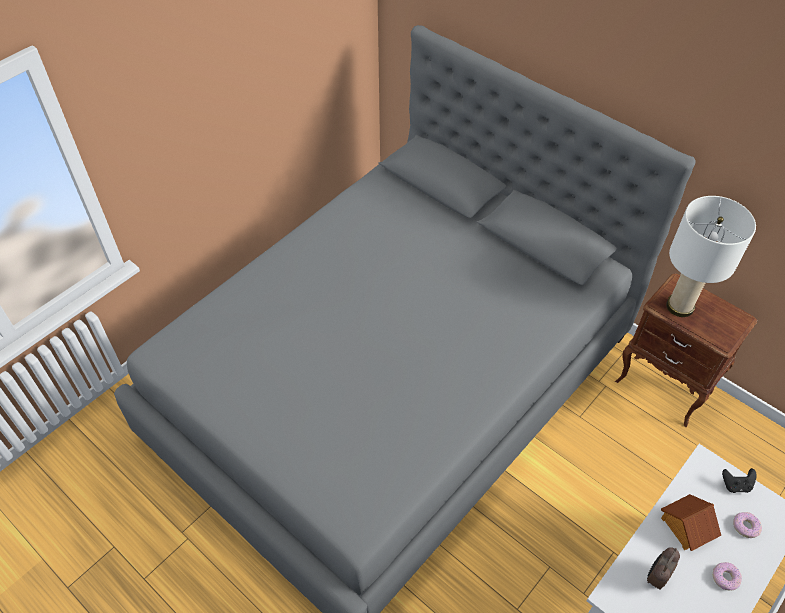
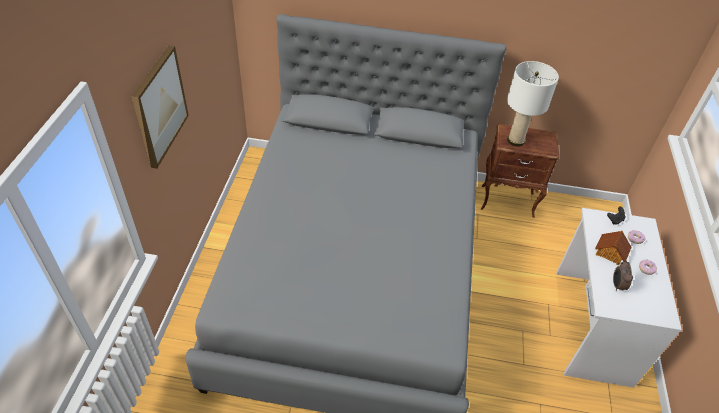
camera: 35 degrees left, 5 degrees down
none -> picture [131,45,189,169]

